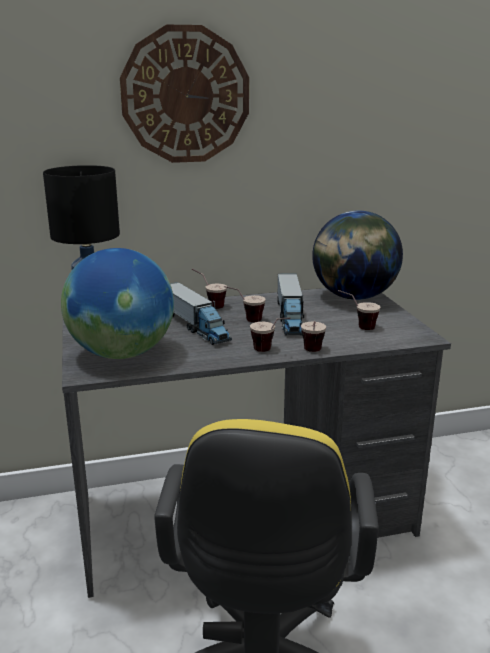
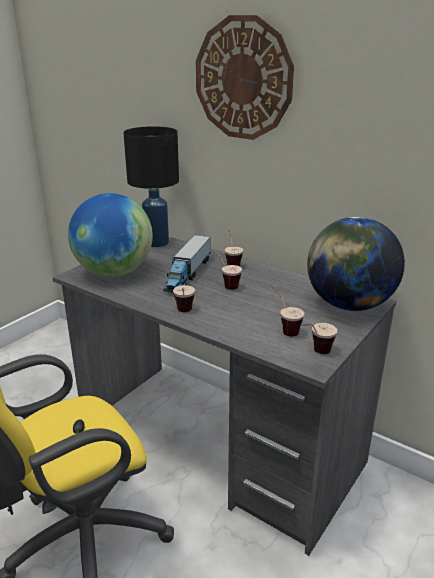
camera: 50 degrees right, 5 degrees up
toy truck [277,274,304,335] -> none
cup [301,321,326,352] -> cup moved to [301,323,337,354]

